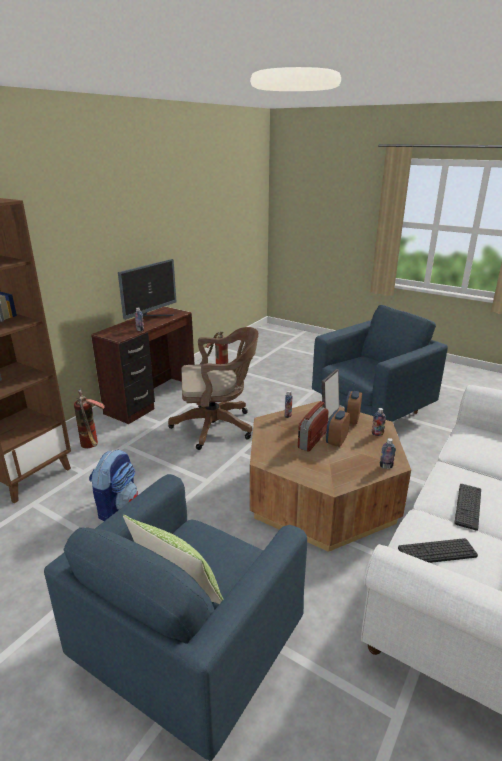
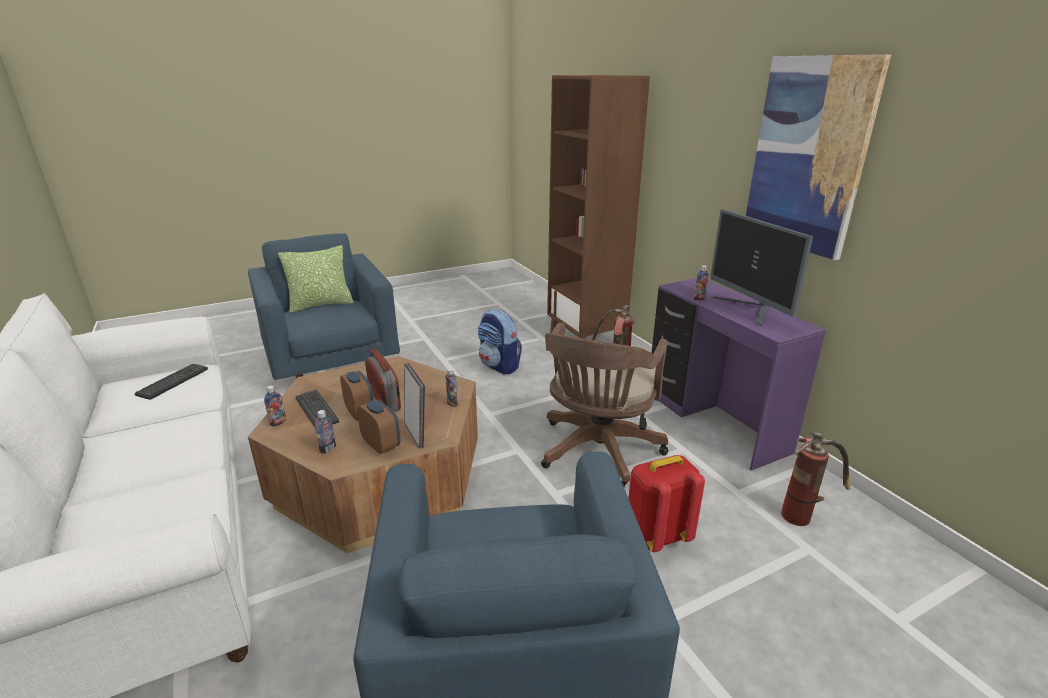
camera: 120 degrees right, 0 degrees up
brown desk [91,306,195,424] -> purple desk [651,278,826,471]
keyboard [454,484,481,531] -> keyboard moved to [295,390,339,427]
none -> red backpack [628,455,705,552]
none -> picture [746,54,891,260]

